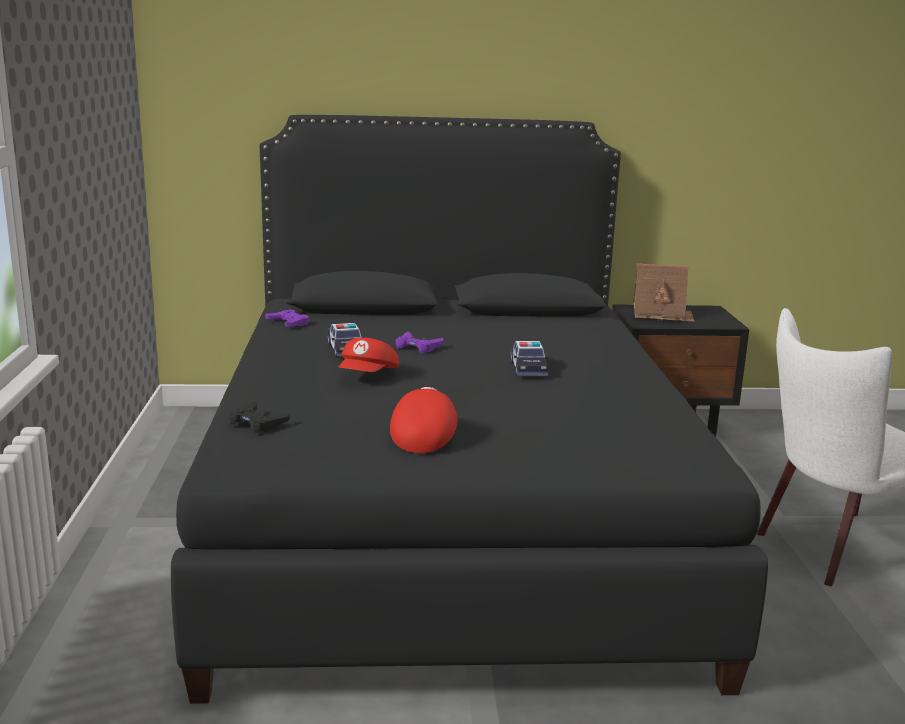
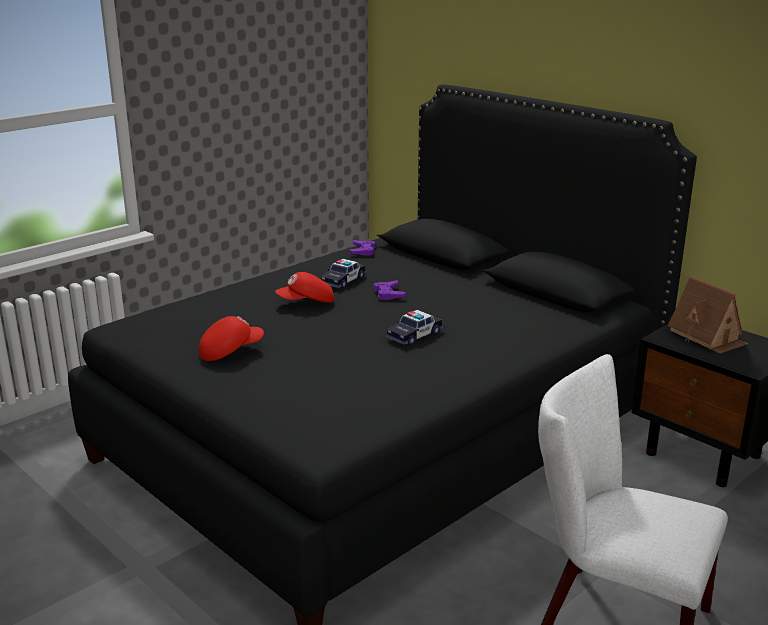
camera: 50 degrees right, 5 degrees up
black game controller [228,401,290,433] -> none

